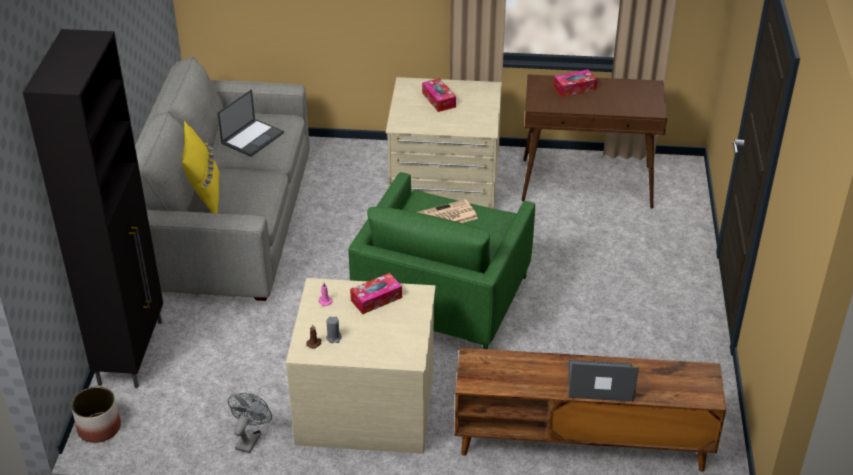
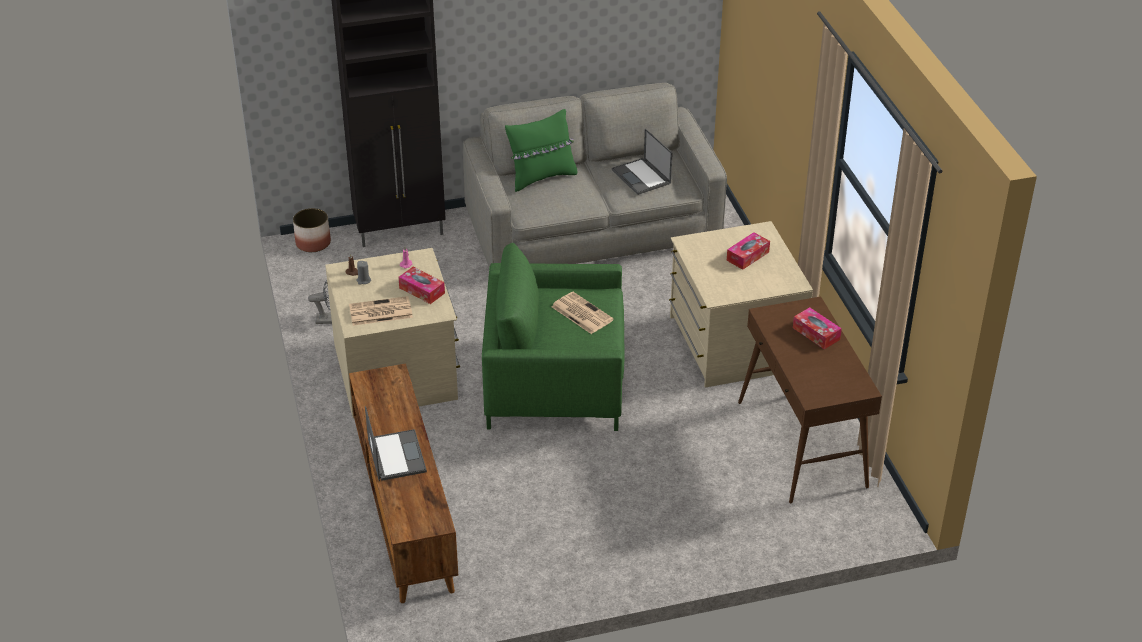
camera: 70 degrees right, 0 degrees up
yellow pillow [182,121,219,213] -> green pillow [505,109,577,192]
laptop [217,89,284,157] -> laptop turned 45 degrees clockwise [612,128,673,195]
none -> newspaper [349,296,413,326]

